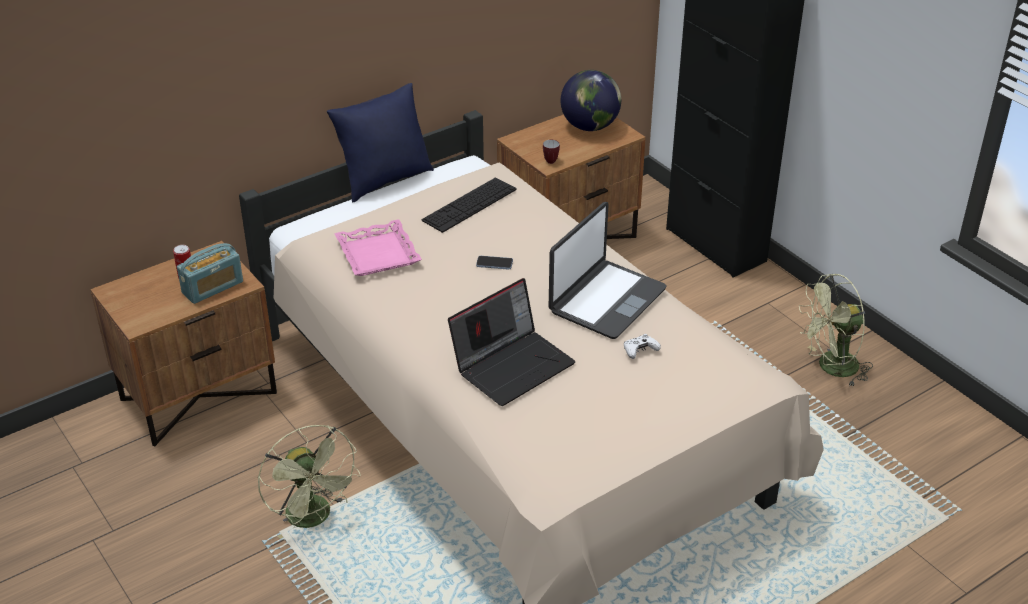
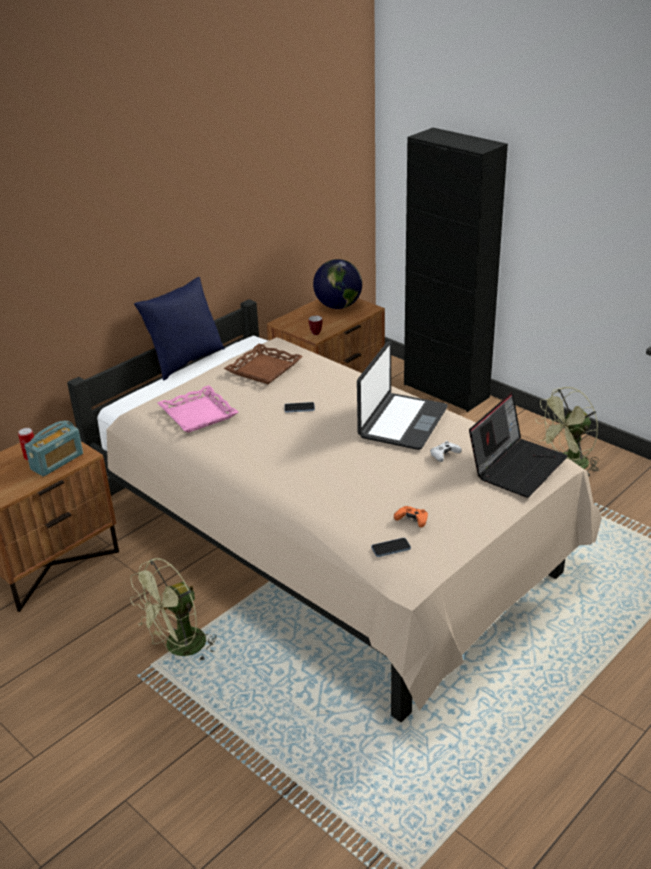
camera: 10 degrees left, 5 degrees down
green fan [258,425,361,539] -> green fan turned 90 degrees clockwise [130,558,217,662]
keyboard [422,177,516,233] -> brown tray [224,344,303,384]
laptop [448,278,575,406] -> laptop moved to [469,392,568,498]
none -> phone [371,538,411,557]
none -> orange game controller [394,506,428,528]

